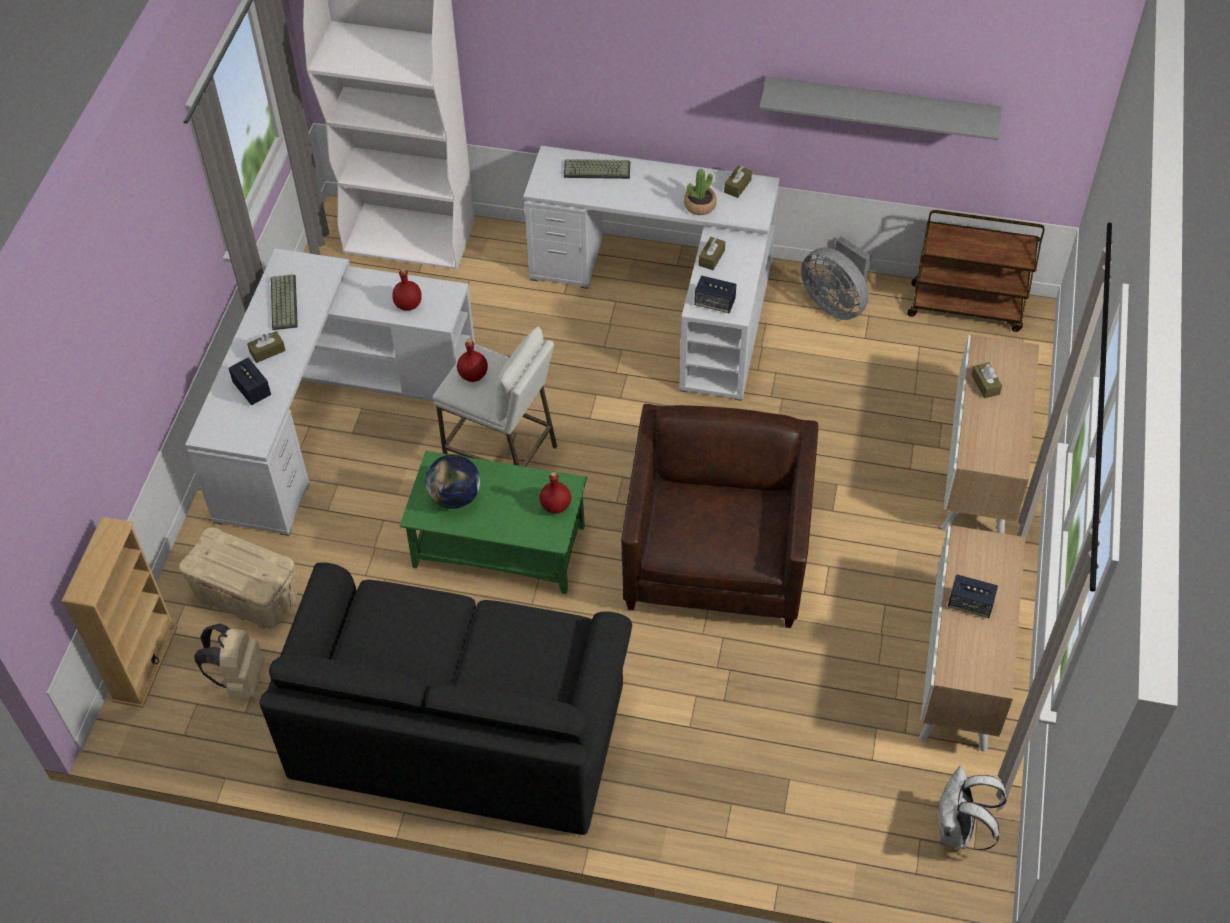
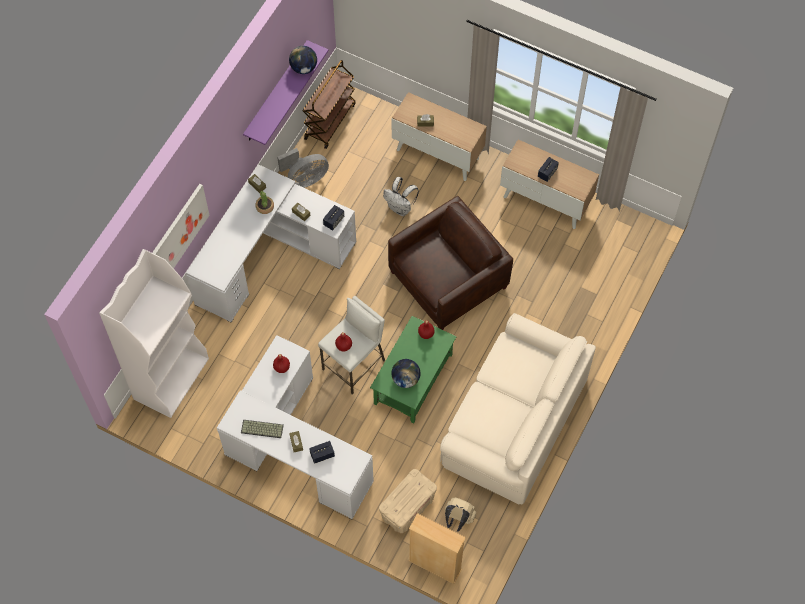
camera: 75 degrees left, 10 degrees up
black sofa [259,562,632,835] -> beige sofa [440,313,596,505]
keyboard [564,159,630,179] -> none
brown armchair [621,404,818,628] -> brown armchair turned 120 degrees clockwise [388,196,513,330]
grey shelf [759,77,1002,140] -> purple shelf [243,40,329,145]
white backpack [938,766,1007,850] -> white backpack moved to [383,177,419,216]
none -> picture [152,184,210,269]
none -> globe [289,46,317,74]

